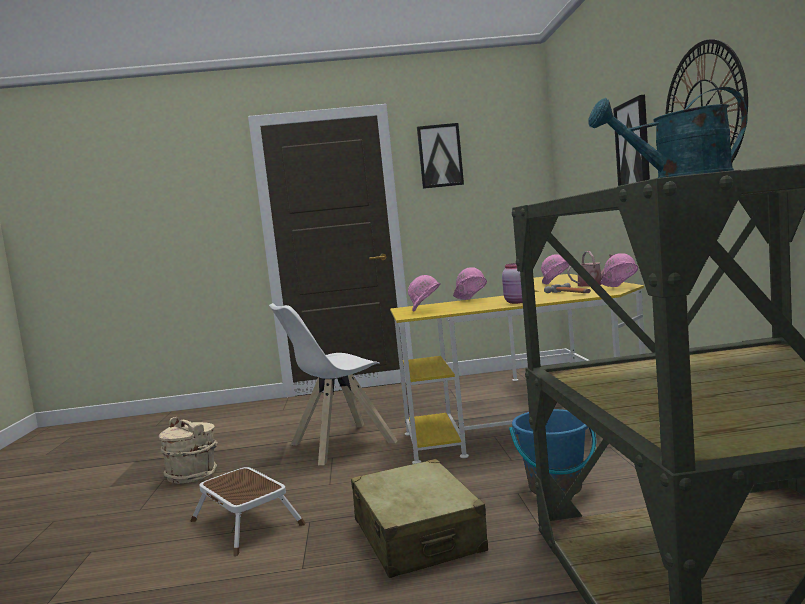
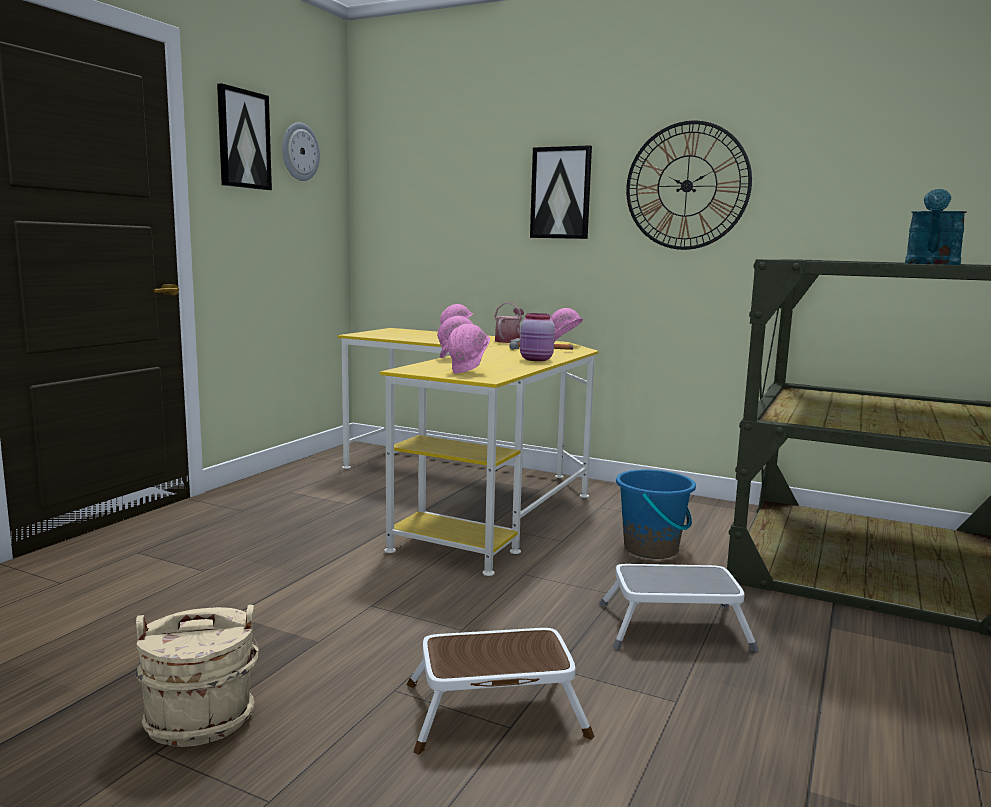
camera: 60 degrees left, 5 degrees up
white chair [269,303,397,465] -> none
beige suitcase [351,459,488,578] -> grey step ladder [599,564,759,652]
none -> wall clock [282,122,320,181]

